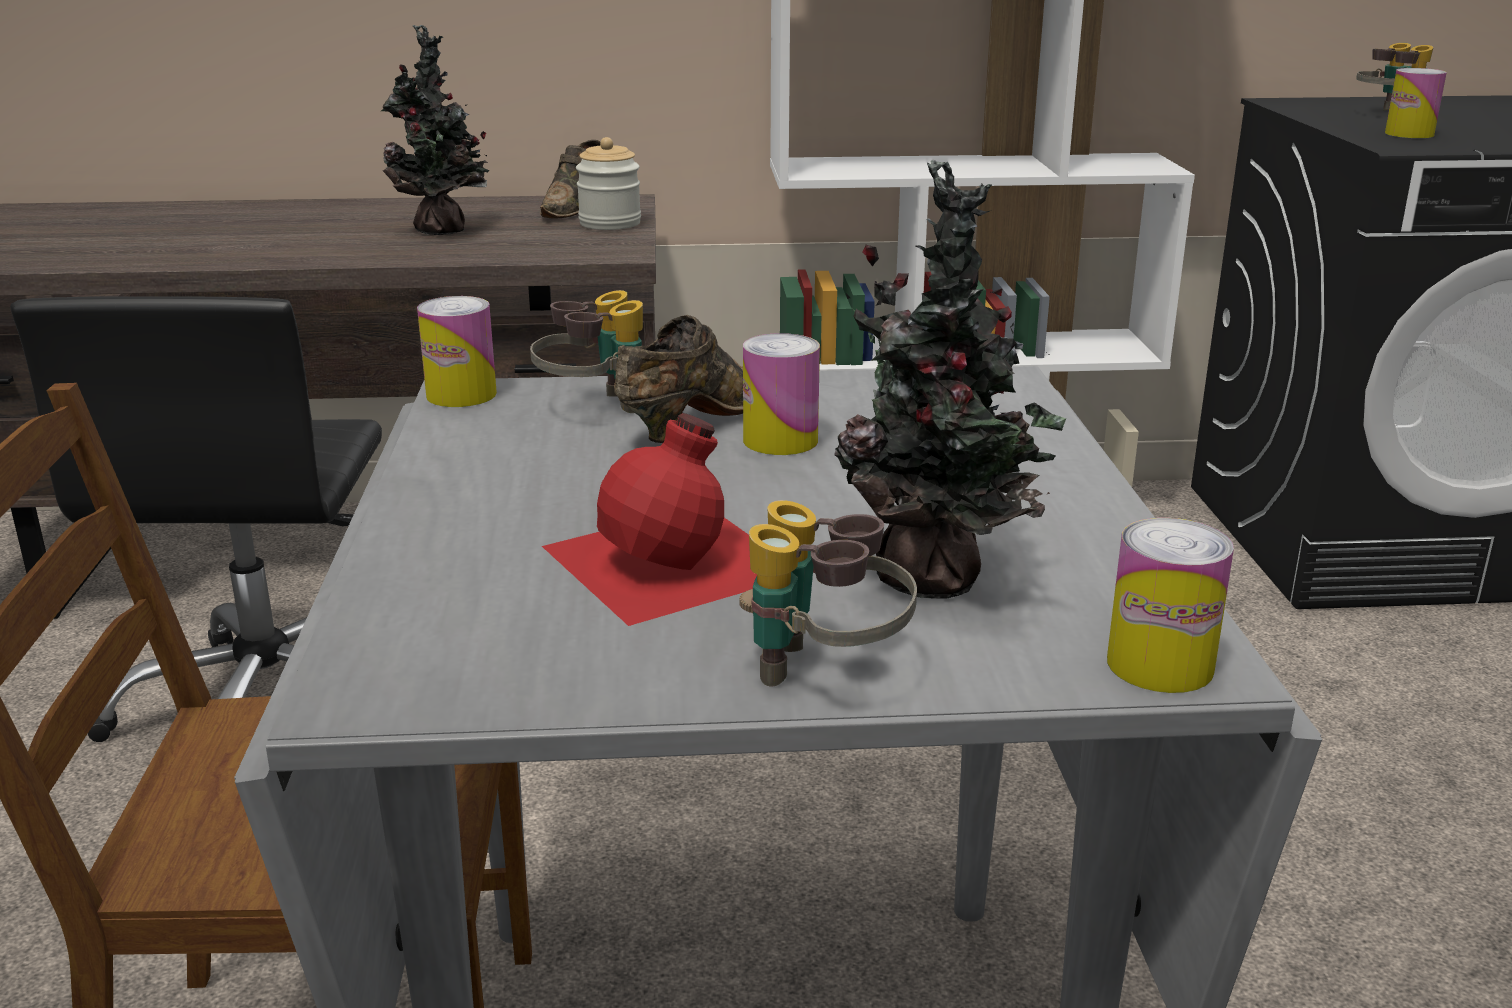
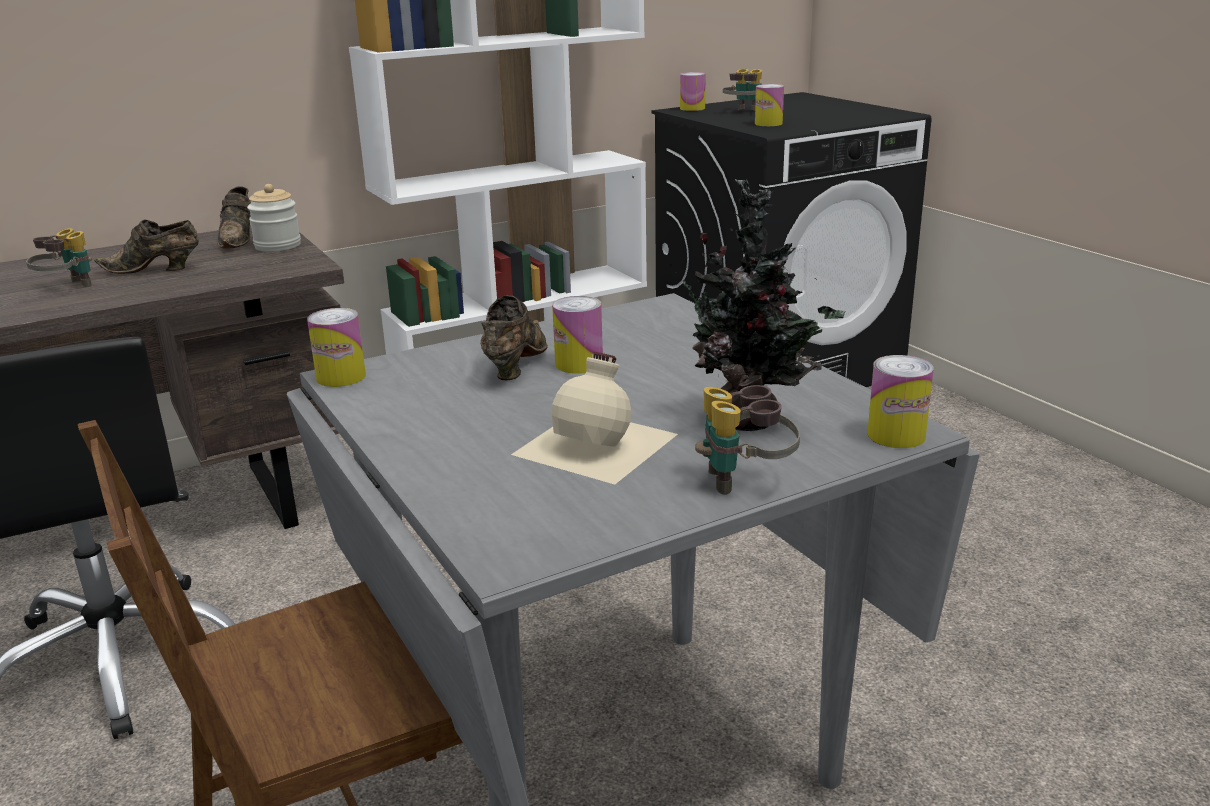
camera: 25 degrees left, 0 degrees up
potted plant [381,25,490,235] -> brown shoe [95,220,199,274]
binoculars [530,290,643,413] -> binoculars moved to [26,228,92,287]
red bottle [542,413,757,626] -> beige bottle [511,352,678,484]
none -> can [680,72,706,111]

